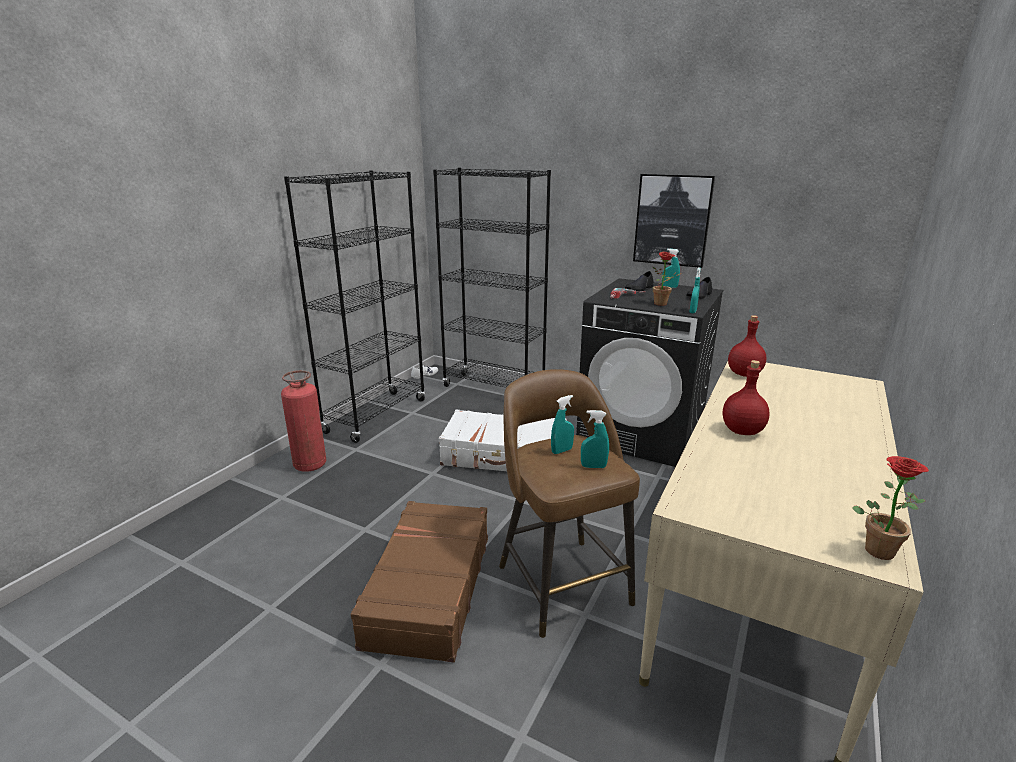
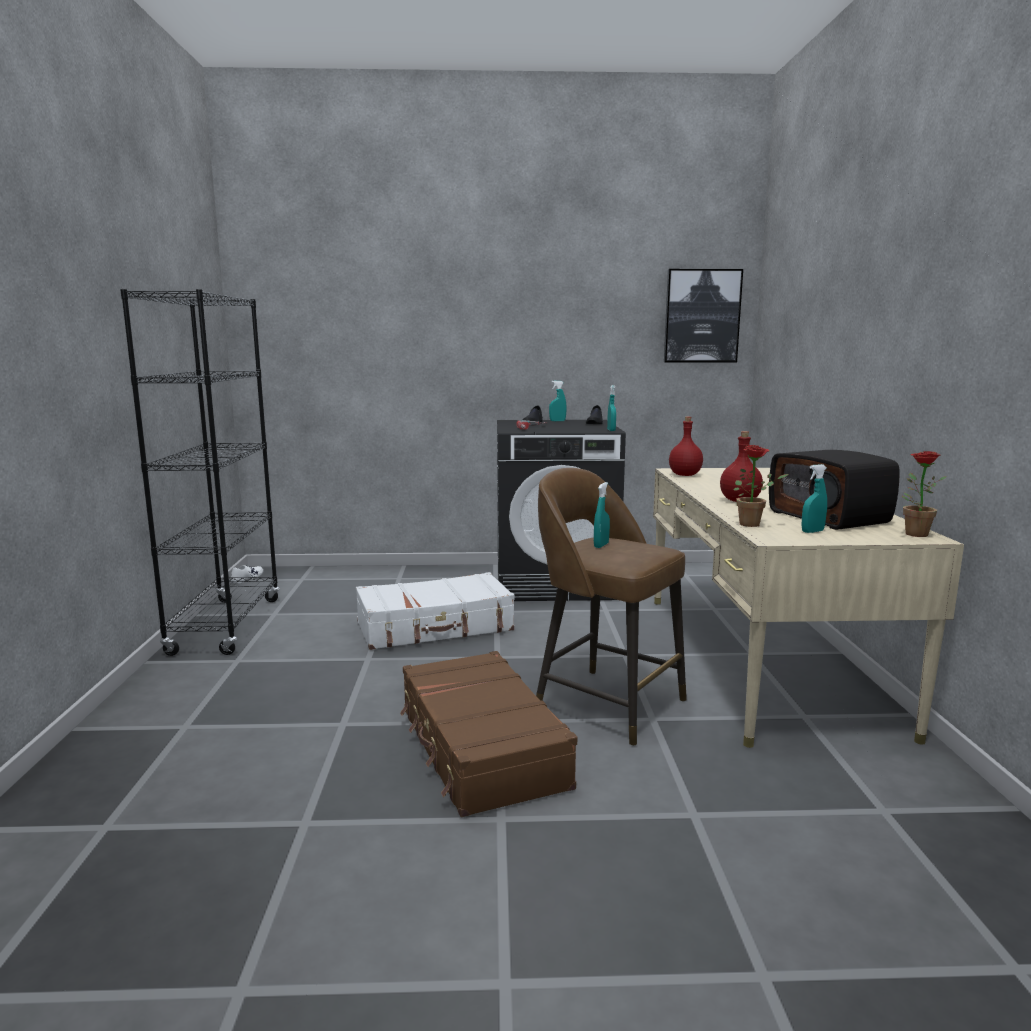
camera: 30 degrees left, 10 degrees down
fire extinguisher [281,370,326,472] -> none
black bookcase [433,168,551,388] -> none
turquoise spray bottle [581,410,609,468] -> turquoise spray bottle moved to [801,464,827,533]
picture [633,174,715,268] -> picture moved to [664,269,743,362]
potted plant [653,252,682,306] -> potted plant moved to [734,445,788,527]
none -> radio [769,450,900,530]

